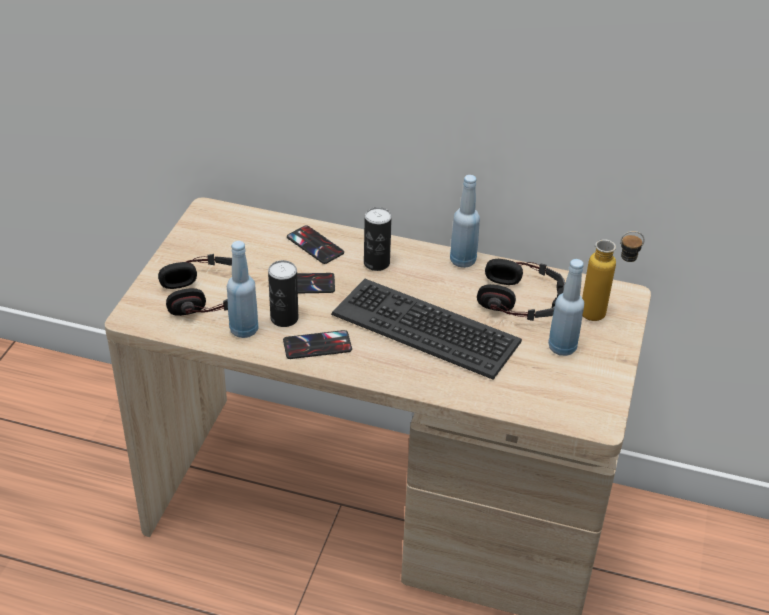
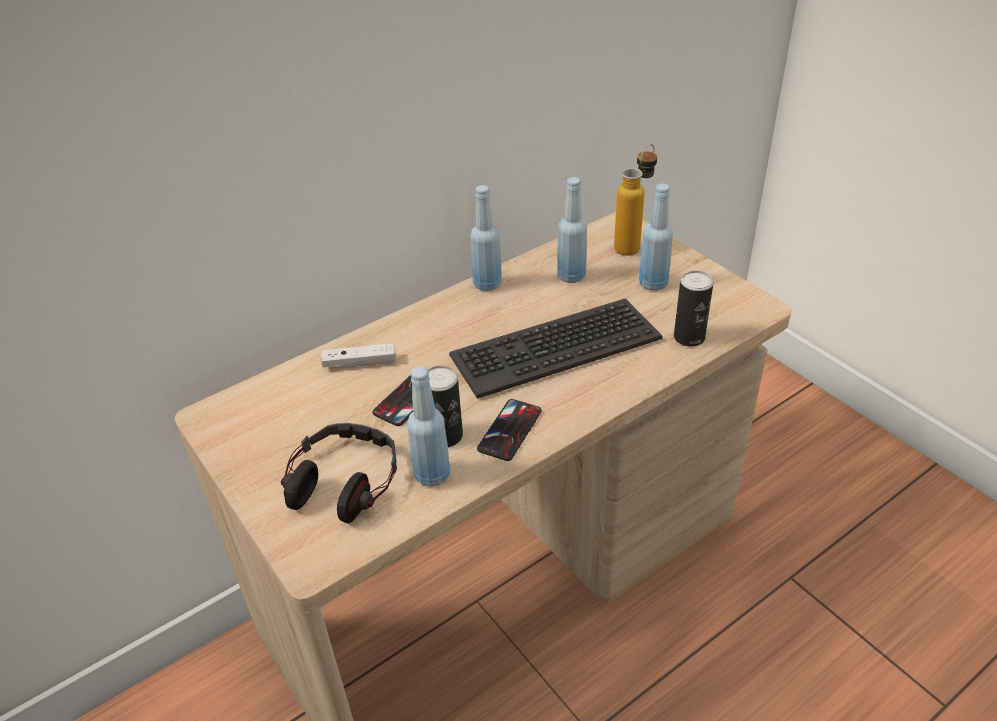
camera: 50 degrees left, 0 degrees up
phone [287,225,344,264] -> white game controller [321,343,396,367]
can [364,207,392,271] -> can moved to [674,271,714,347]
headphones [477,259,565,321] -> blue bottle [557,177,587,283]

